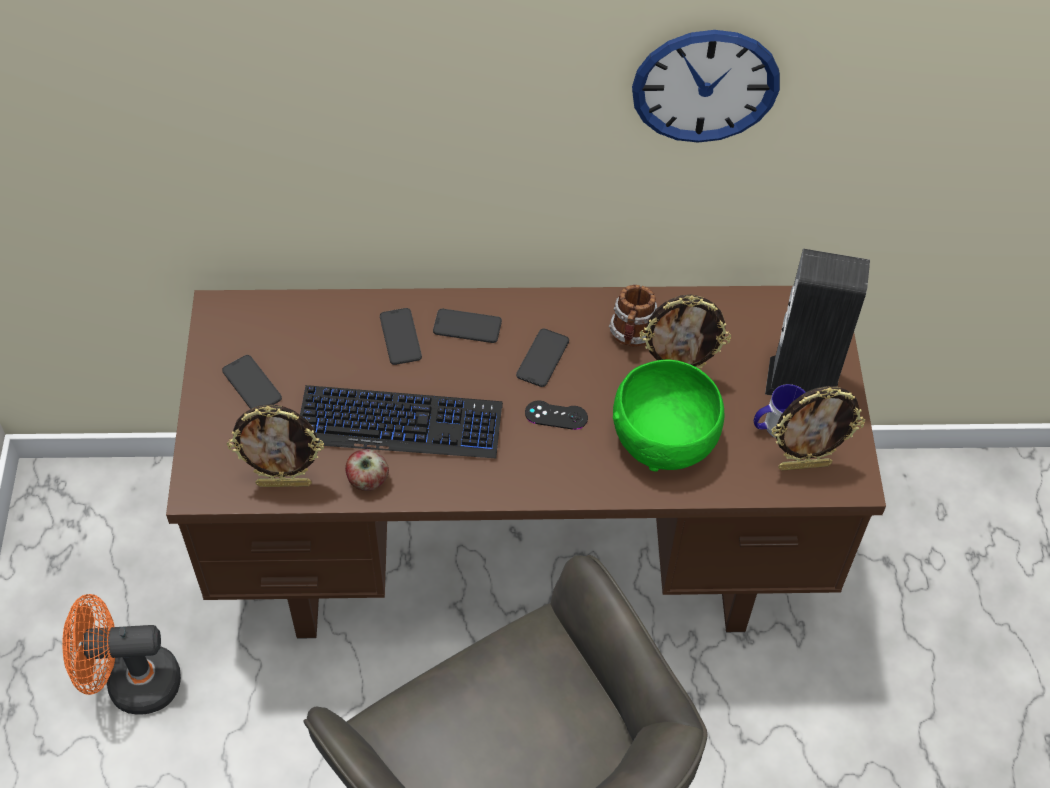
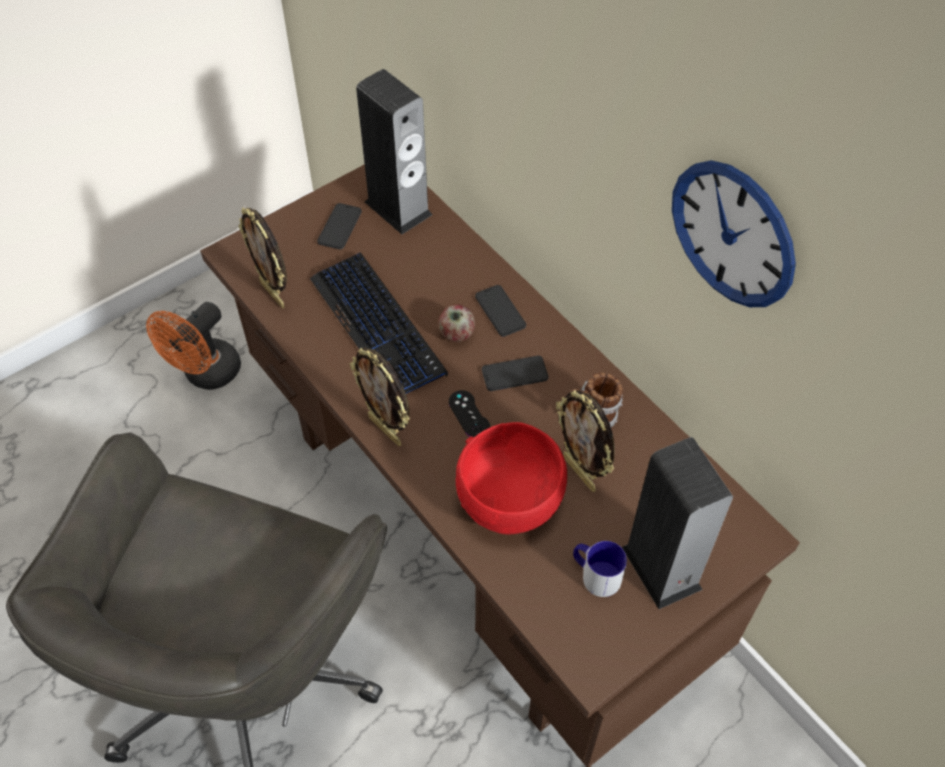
camera: 55 degrees right, 0 degrees up
orange fan [62,594,181,715] -> orange fan turned 105 degrees counterclockwise [146,302,241,390]
apple [345,449,389,491] -> apple moved to [438,304,475,342]
phone [380,308,422,365] -> none
green bowl [613,359,725,472] -> red bowl [456,422,567,535]
picture frame [771,386,865,471] -> picture frame moved to [349,348,410,446]
none -> speaker [356,69,432,234]

